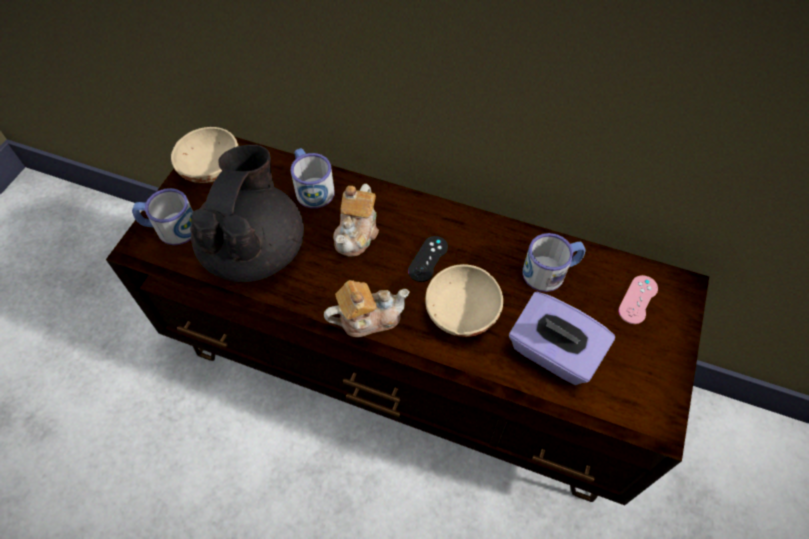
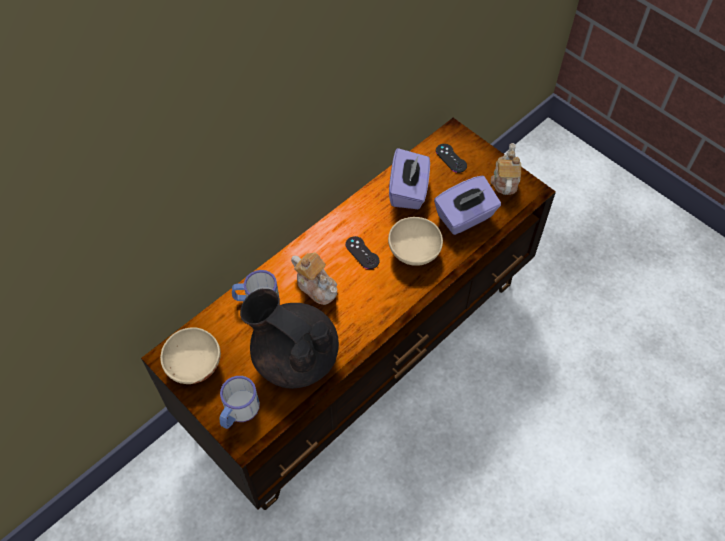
camera: 65 degrees left, 0 degrees up
teapot [324,280,410,337] -> teapot moved to [491,143,521,195]
mug [522,233,586,292] -> purple tissue box [389,148,430,209]
pink game controller [618,275,658,324] -> black game controller [436,144,467,173]

